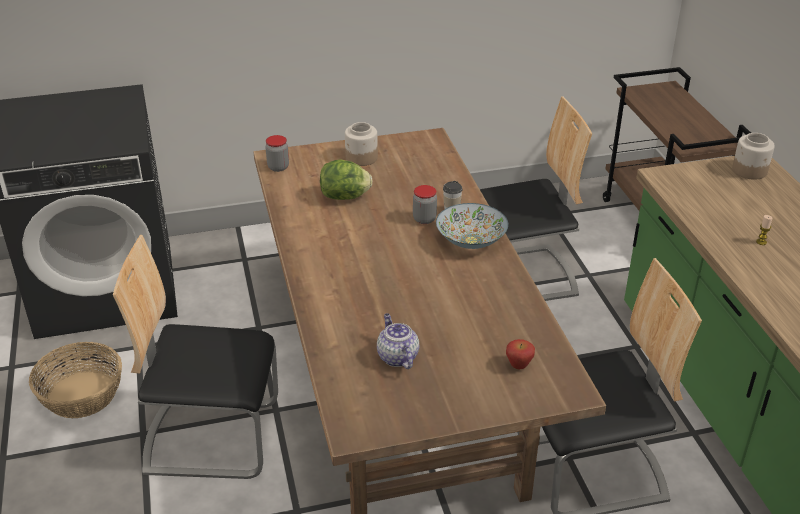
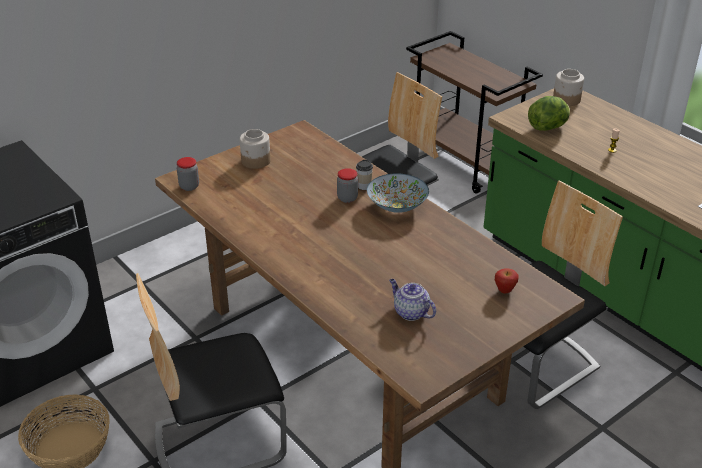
camera: 25 degrees left, 0 degrees up
lettuce [320,159,372,200] -> lettuce moved to [528,96,570,131]

